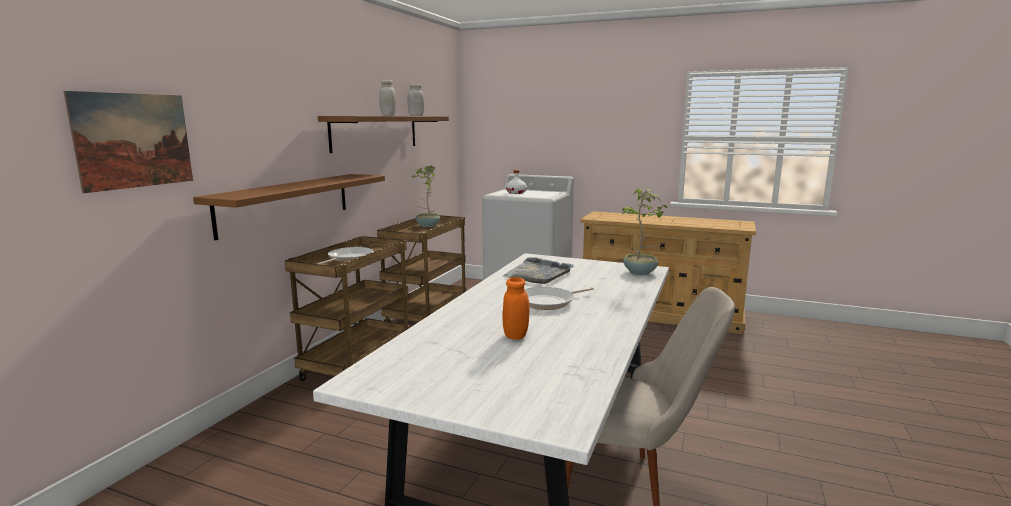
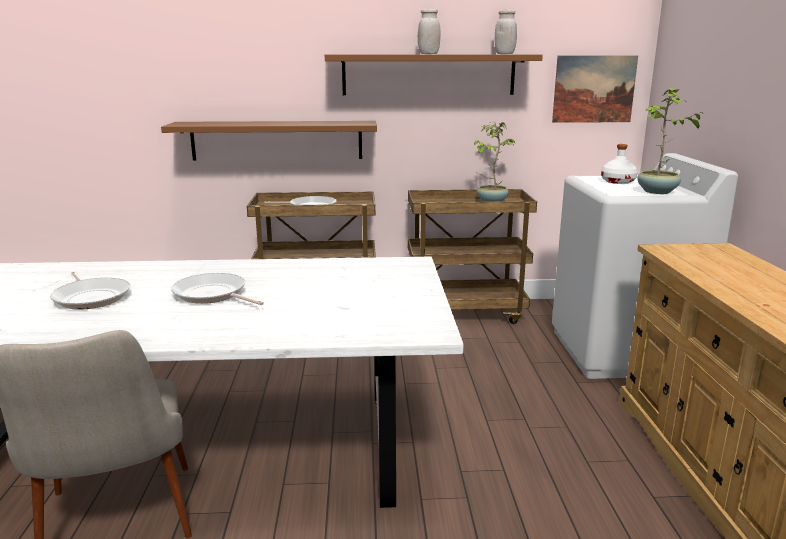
camera: 65 degrees right, 5 degrees up
picture [63,91,193,193] -> picture moved to [552,56,638,123]
orange jar [502,277,530,340] -> frying pan [50,271,130,310]
grey tray [503,258,574,284] -> none
potted plant [622,188,667,275] -> potted plant moved to [637,88,702,194]

